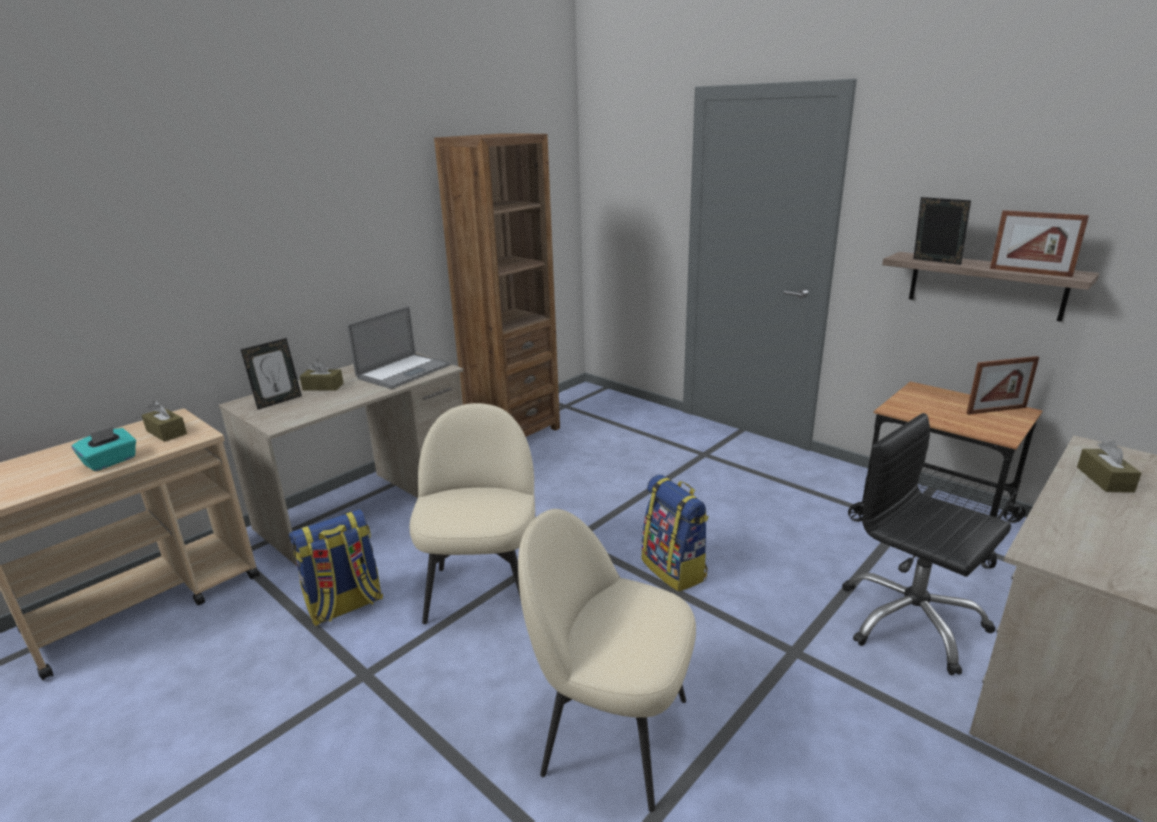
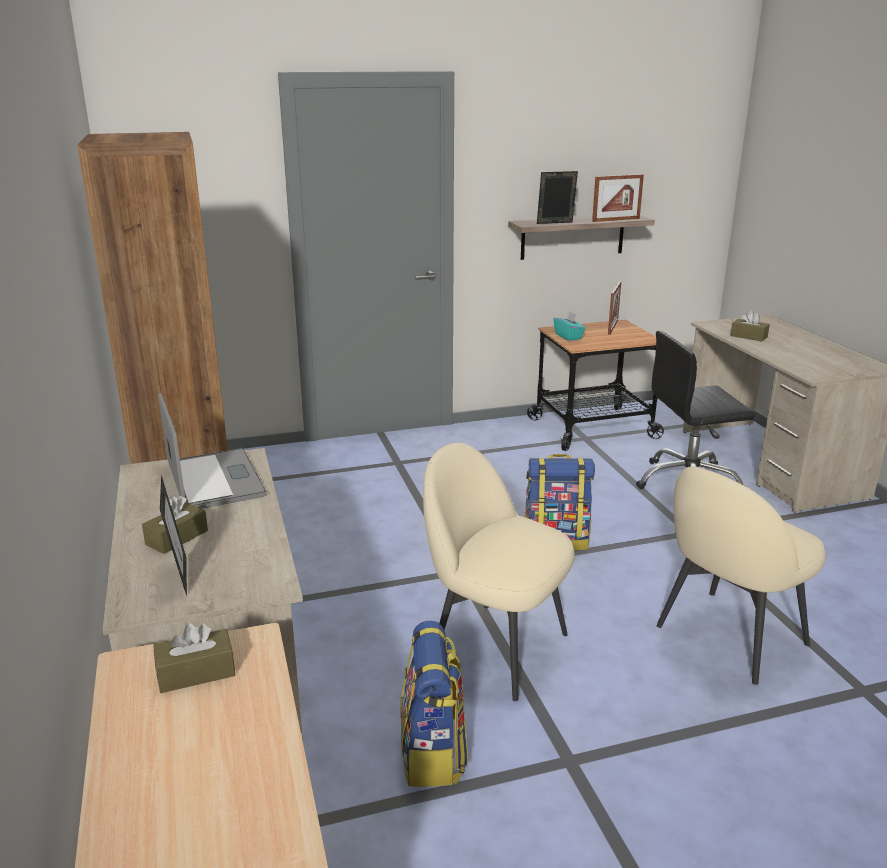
camera: 60 degrees left, 0 degrees up
turquoise tissue box [71,427,136,471] -> turquoise tissue box moved to [553,312,586,341]

